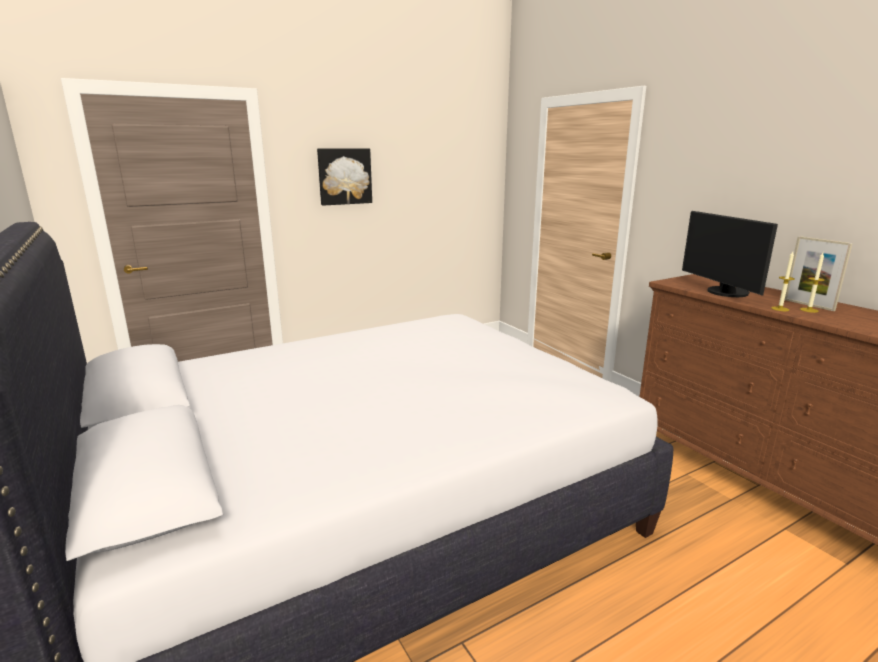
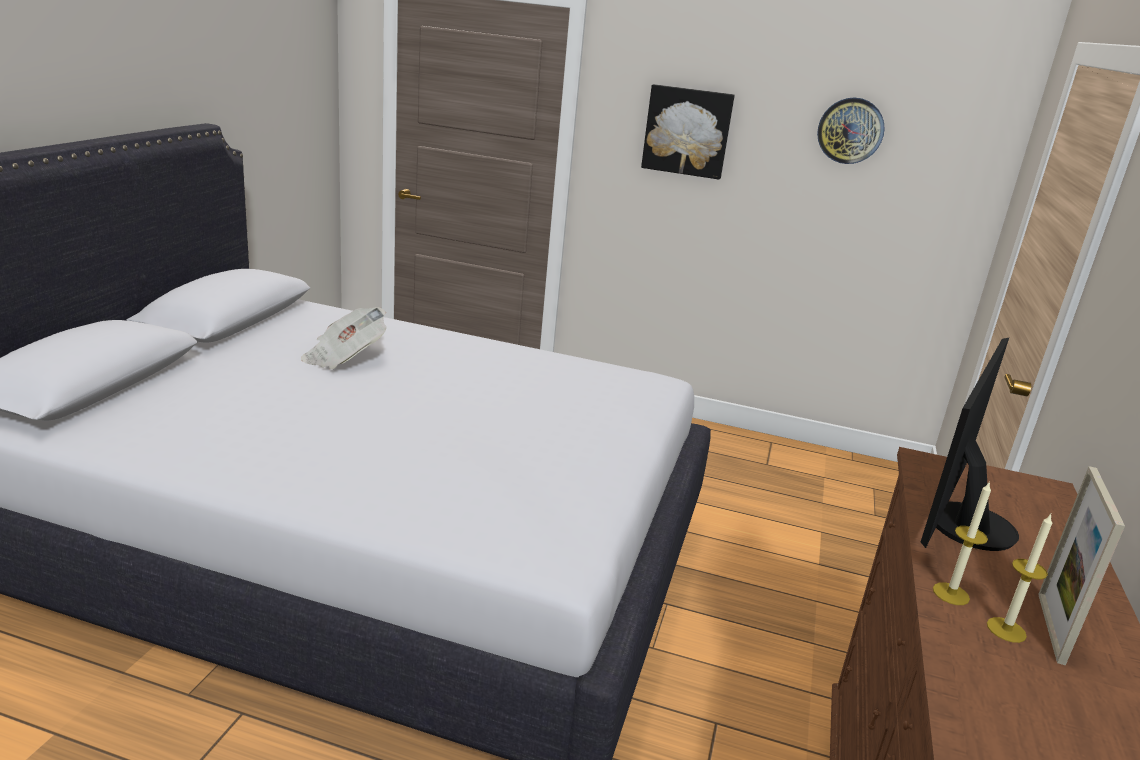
camera: 45 degrees right, 5 degrees up
none -> newspaper [301,307,387,369]
none -> wall clock [817,98,885,164]

